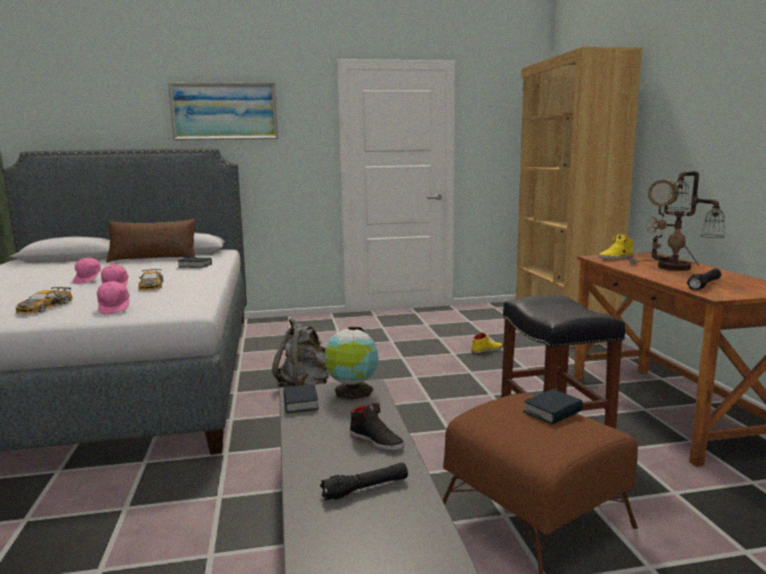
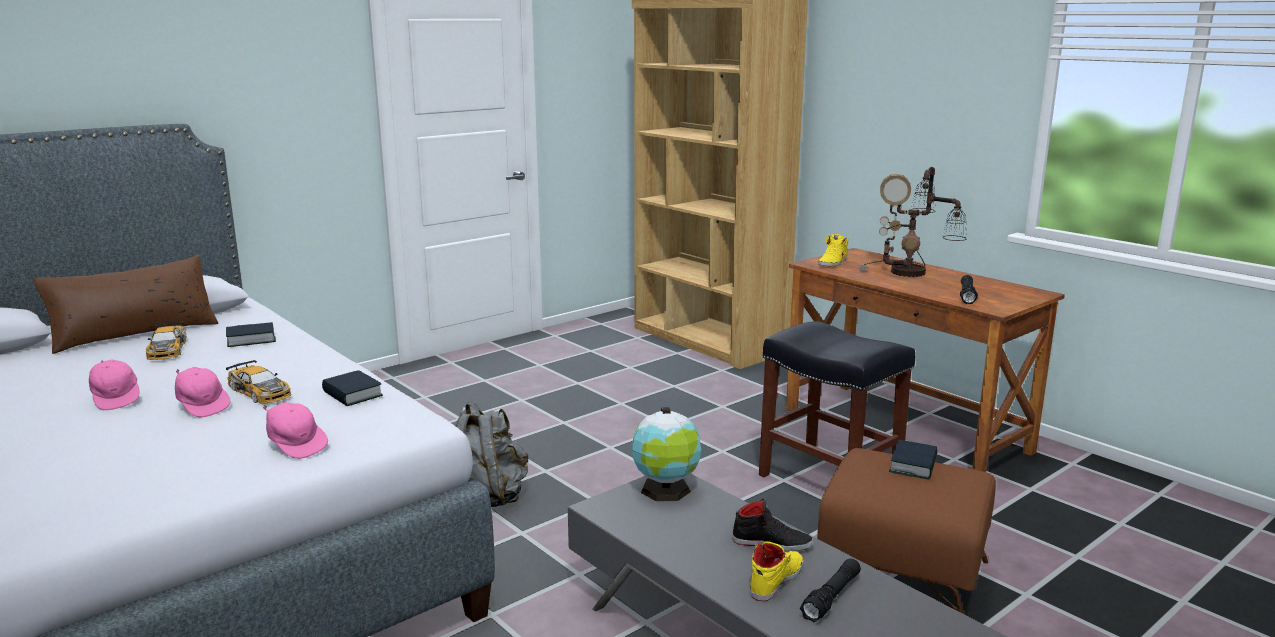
camera: 30 degrees left, 5 degrees up
toy car [16,287,73,314] -> toy car moved to [146,321,187,360]
picture [168,83,278,140] -> none
book [283,384,319,413] -> book moved to [322,370,383,406]
yellow shoe [471,332,503,354] -> yellow shoe moved to [750,542,803,601]

